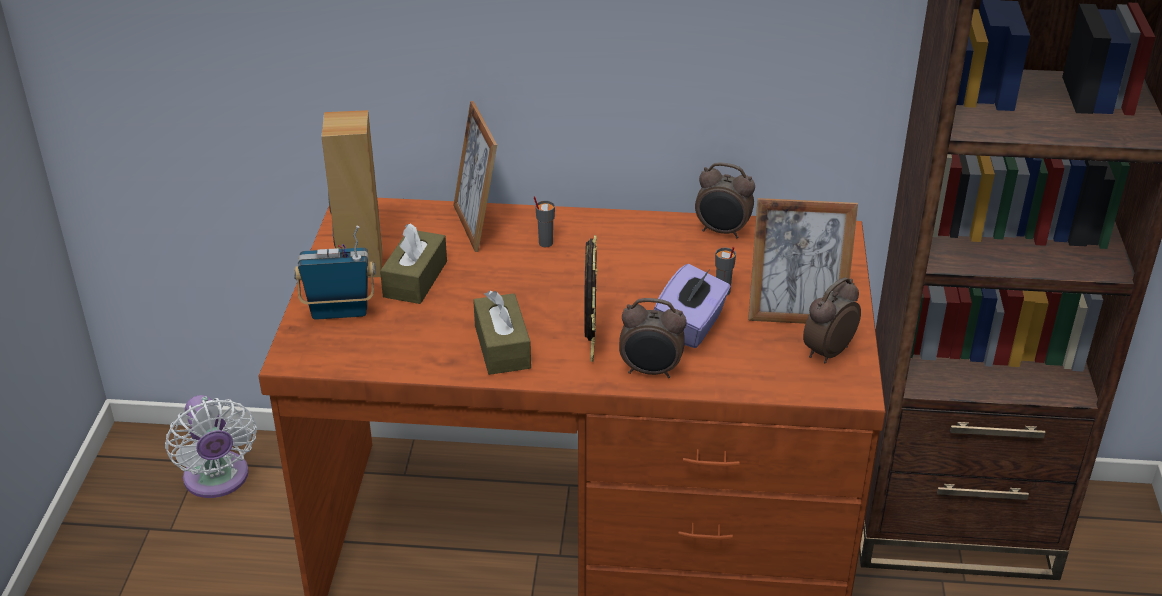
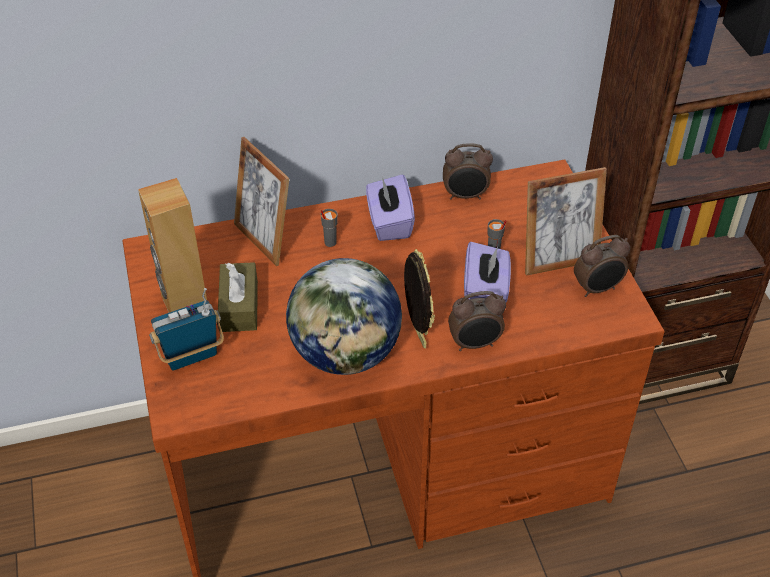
camera: 20 degrees left, 10 degrees up
white fan [165,395,257,498] -> none
brown tissue box [473,291,531,375] -> globe [286,258,402,375]
alarm clock [803,277,861,363] -> alarm clock turned 135 degrees counterclockwise [574,235,630,297]
none -> purple tissue box [366,174,415,241]

